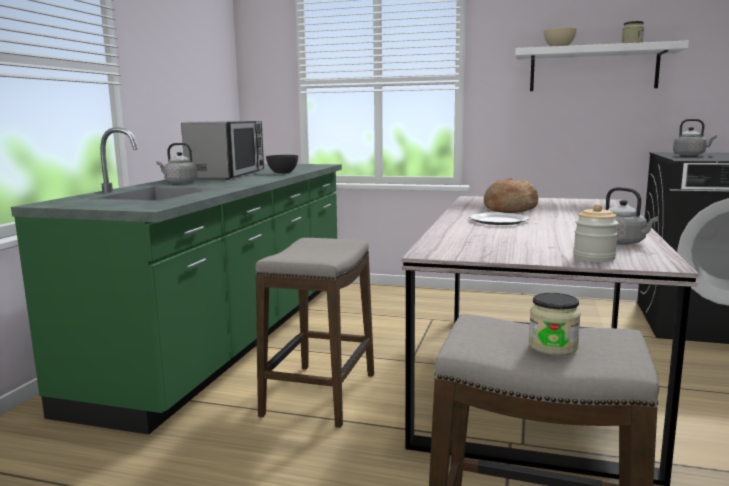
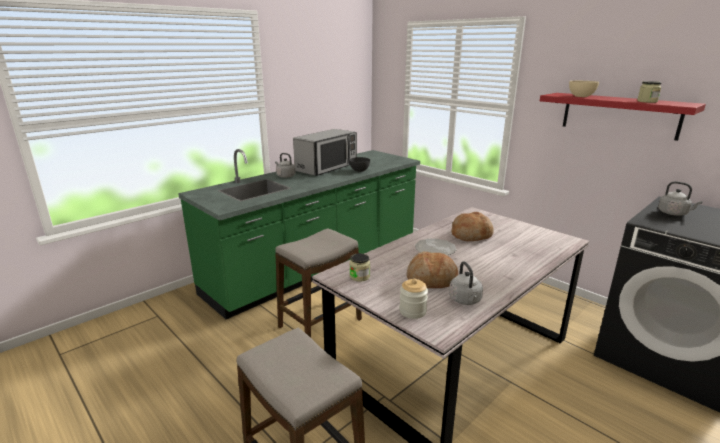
camera: 30 degrees right, 10 degrees up
white shelf [515,40,689,91] -> red shelf [540,93,706,141]
jar [529,293,581,355] -> jar moved to [349,253,370,282]
none -> bread [407,252,458,288]

